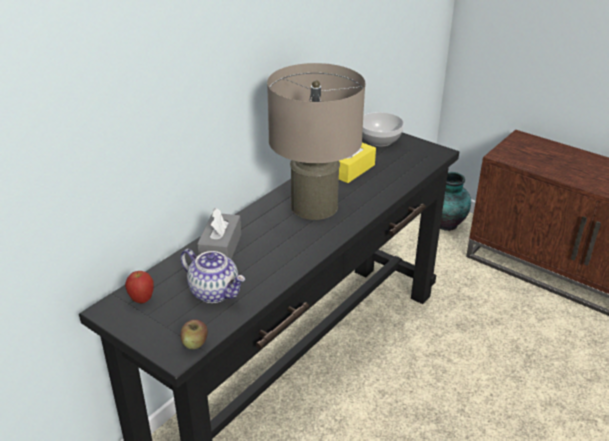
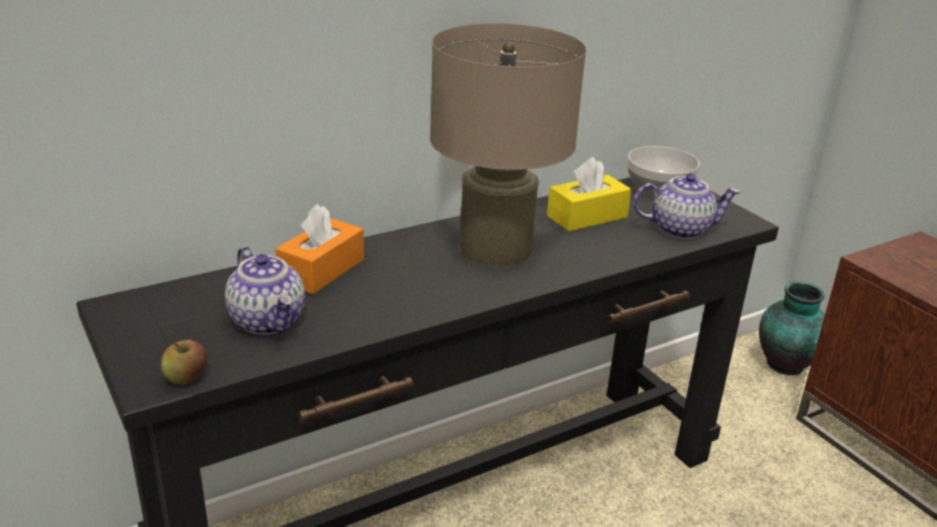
camera: 20 degrees right, 5 degrees down
apple [125,271,154,303] -> none
grey tissue box [197,208,241,259] -> orange tissue box [275,204,364,294]
none -> teapot [633,173,740,239]

